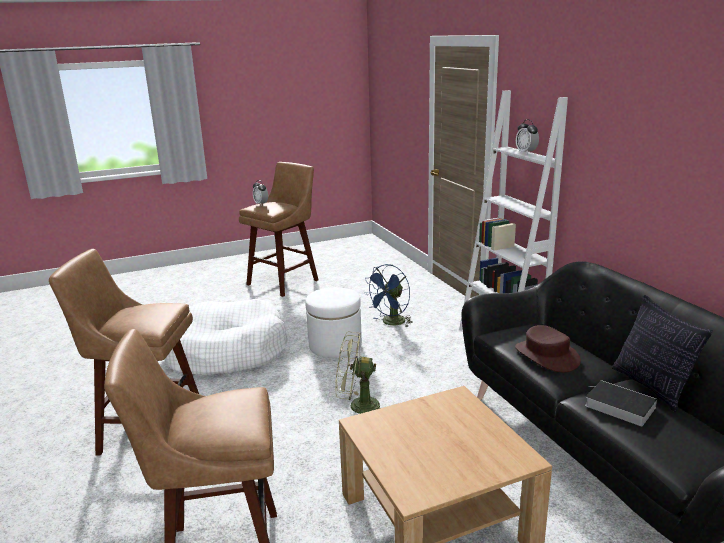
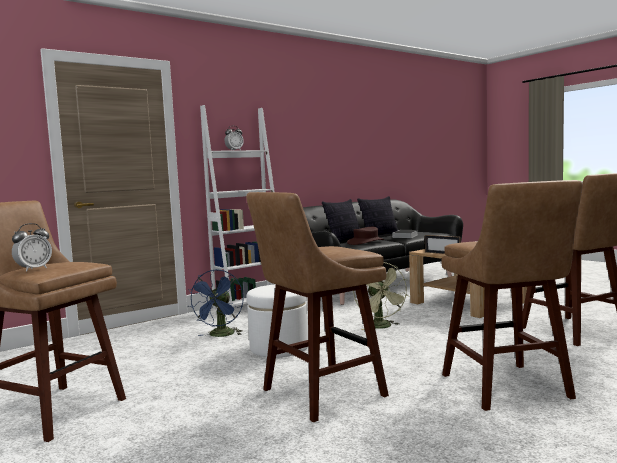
camera: 105 degrees left, 15 degrees down
white dog bed [164,299,288,376] -> brown stool [246,192,389,422]
blue fan [364,264,413,327] -> blue fan turned 75 degrees clockwise [188,269,244,337]
none -> pillow [322,199,360,242]
none -> picture frame [425,235,461,254]

